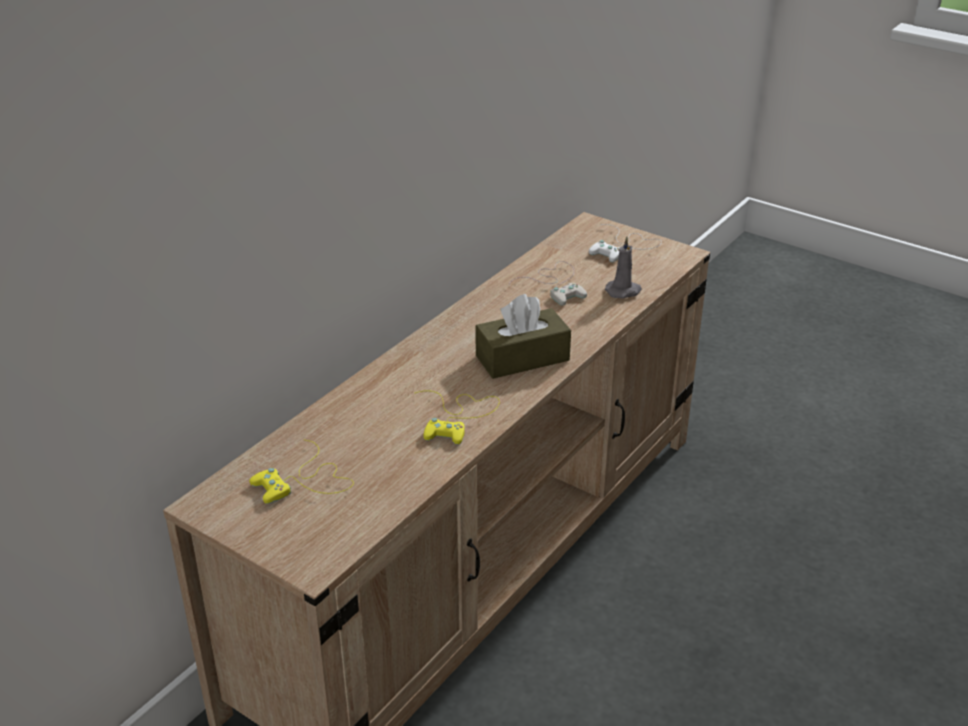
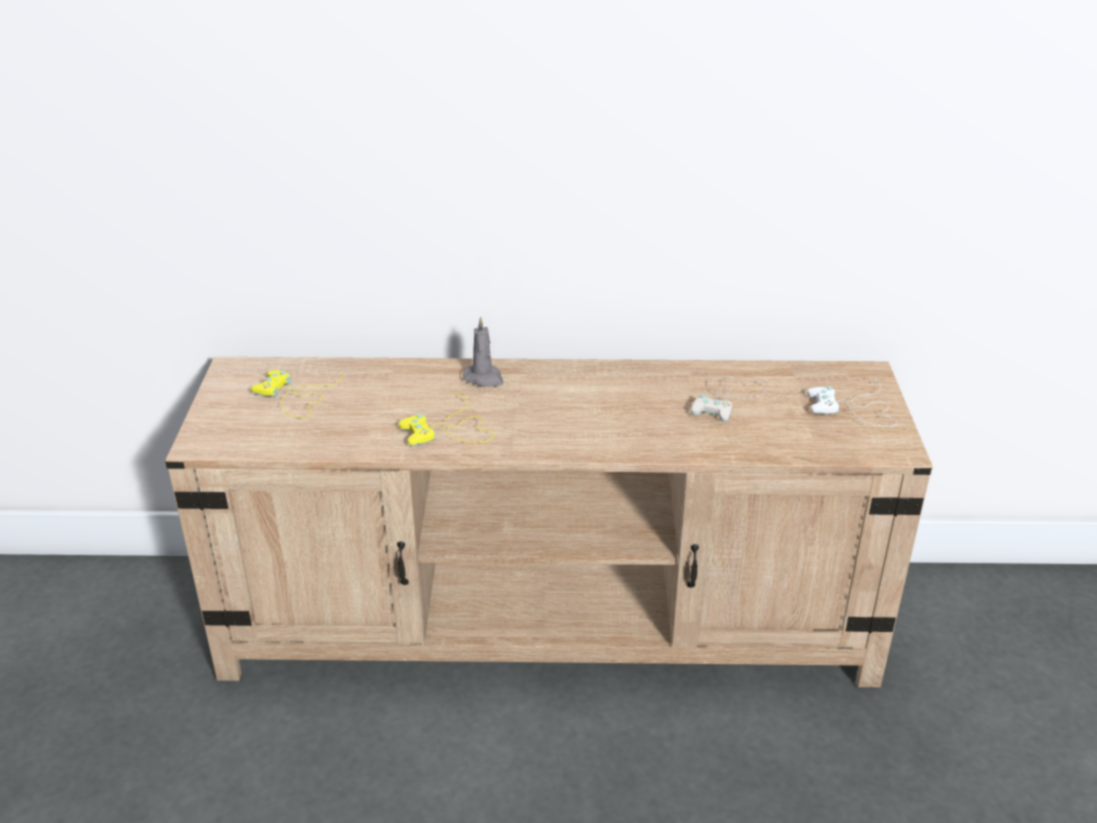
camera: 55 degrees right, 0 degrees up
brown tissue box [476,294,571,379] -> none
grey candle [605,237,642,299] -> grey candle moved to [463,317,504,387]

